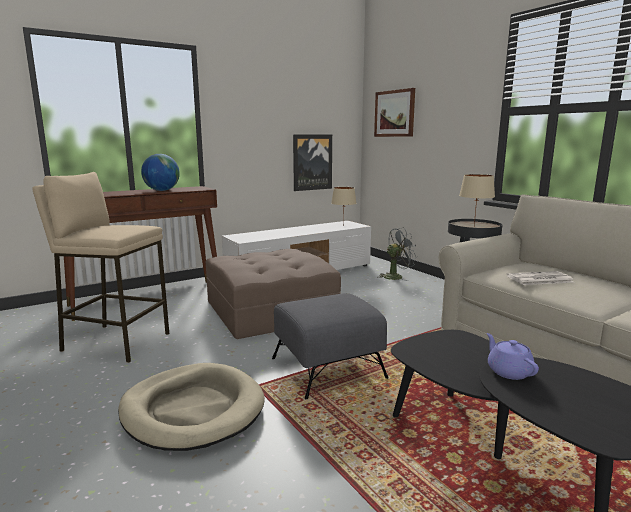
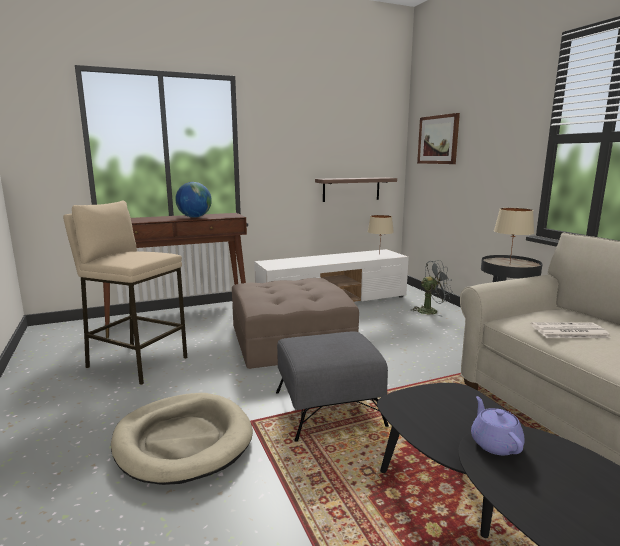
camera: 10 degrees right, 0 degrees up
picture [293,134,332,191] -> shelf [315,177,397,202]

